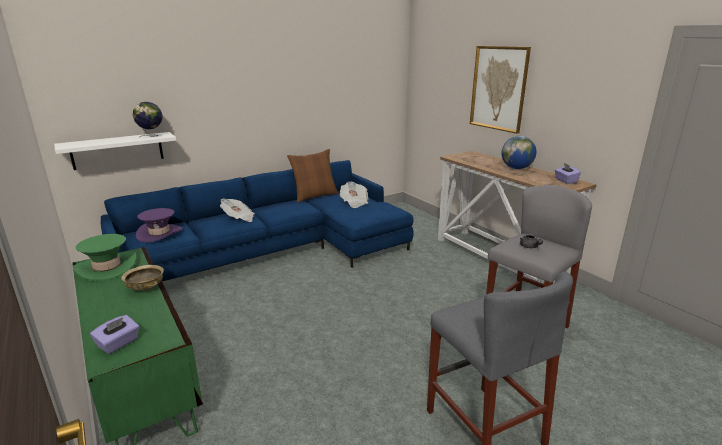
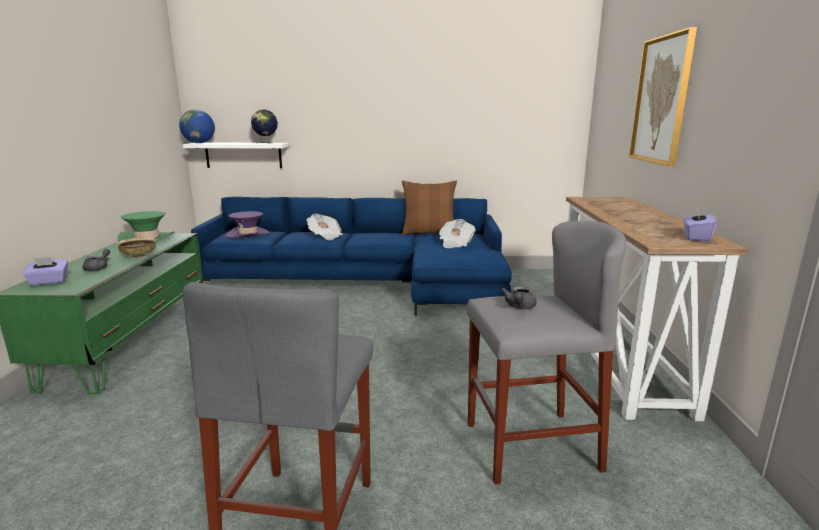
camera: 35 degrees right, 5 degrees down
globe [502,136,537,169] -> globe moved to [179,109,215,143]
none -> grey teapot [83,249,110,272]

